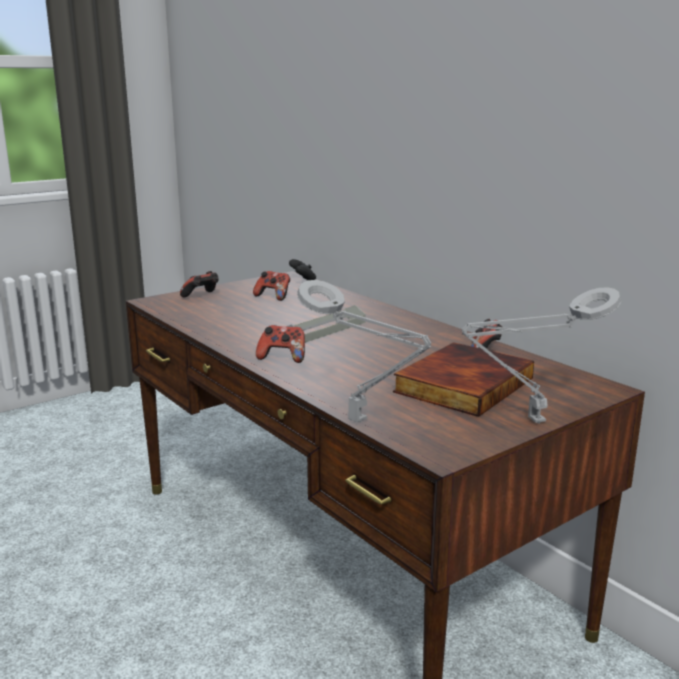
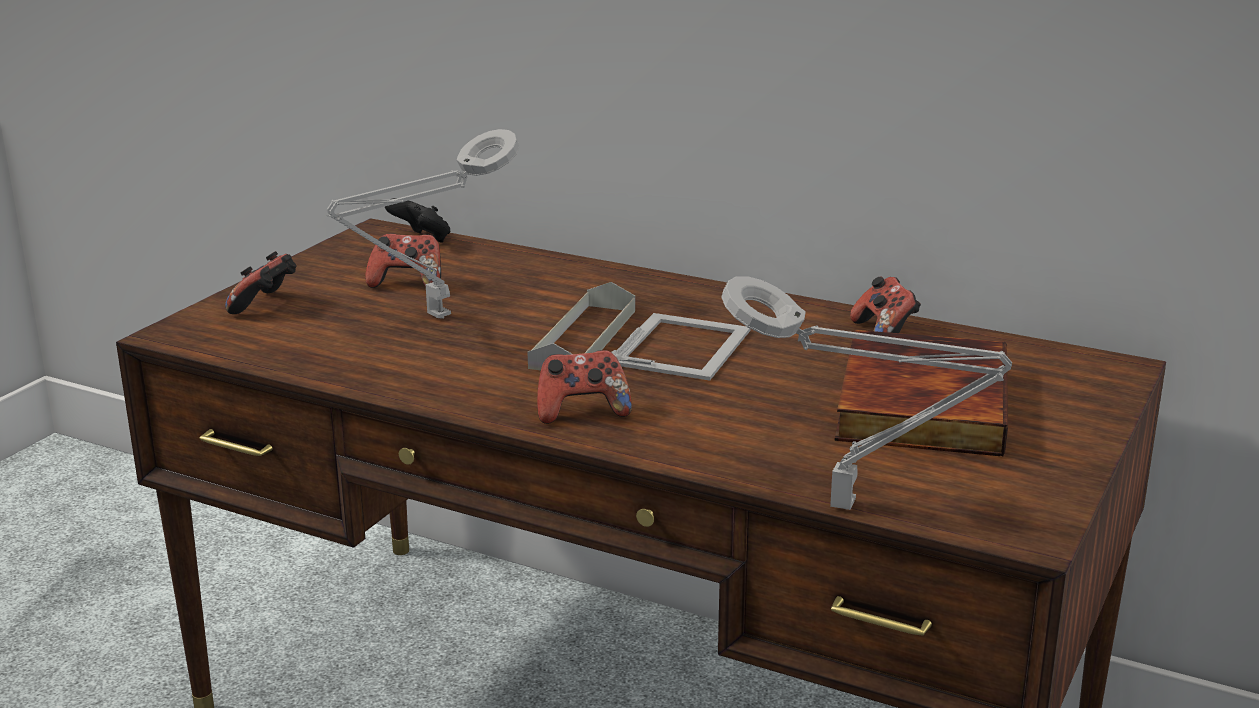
camera: 25 degrees left, 5 degrees up
grey table lamp [462,287,621,423] -> grey table lamp moved to [326,129,520,319]
none -> picture frame [611,313,751,381]

